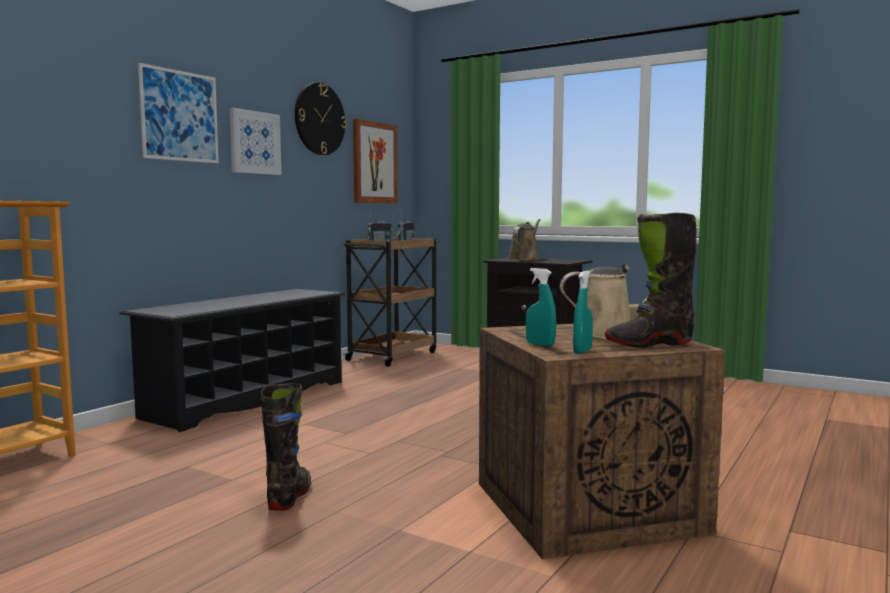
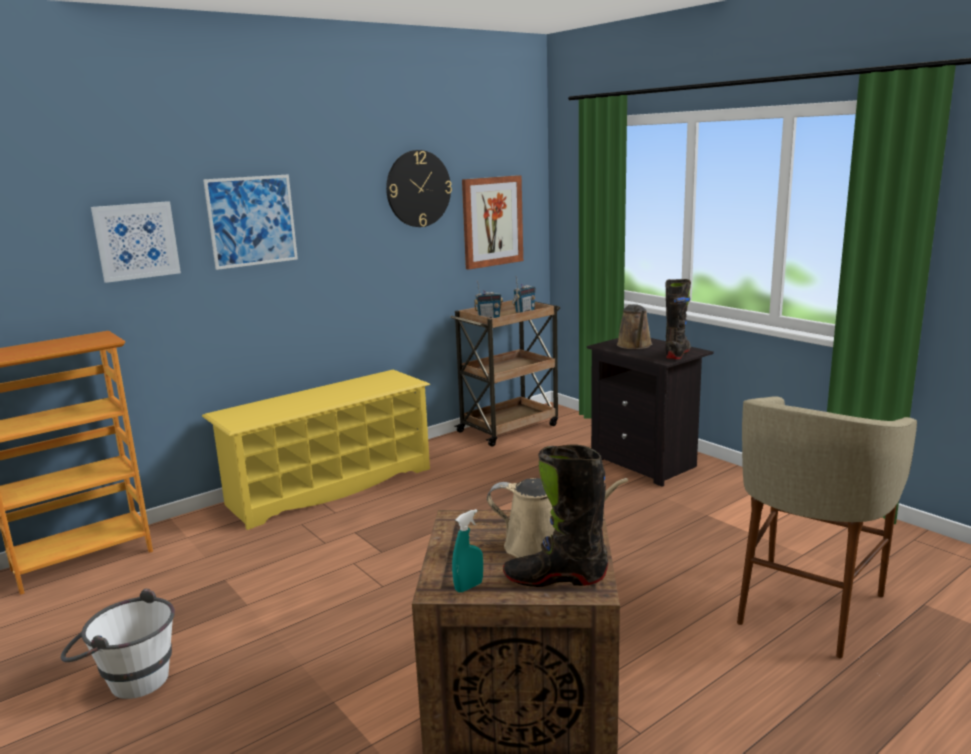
camera: 20 degrees right, 10 degrees up
black shoe rack [120,289,345,432] -> yellow shoe rack [202,370,430,530]
picture [230,108,281,175] -> picture moved to [91,201,181,283]
black boot [261,383,311,511] -> black boot moved to [665,279,691,359]
brown watering can [508,219,541,261] -> brown watering can turned 135 degrees clockwise [617,304,652,349]
turquoise spray bottle [526,268,556,346] -> none
none -> white bucket [61,589,175,699]
none -> beige stool [737,397,917,658]

